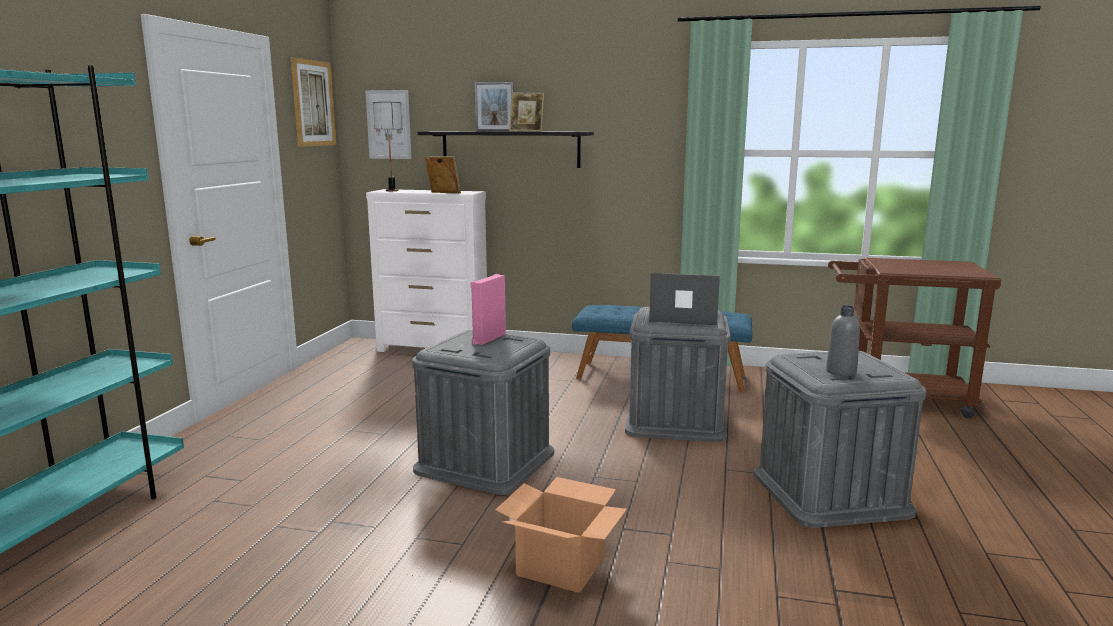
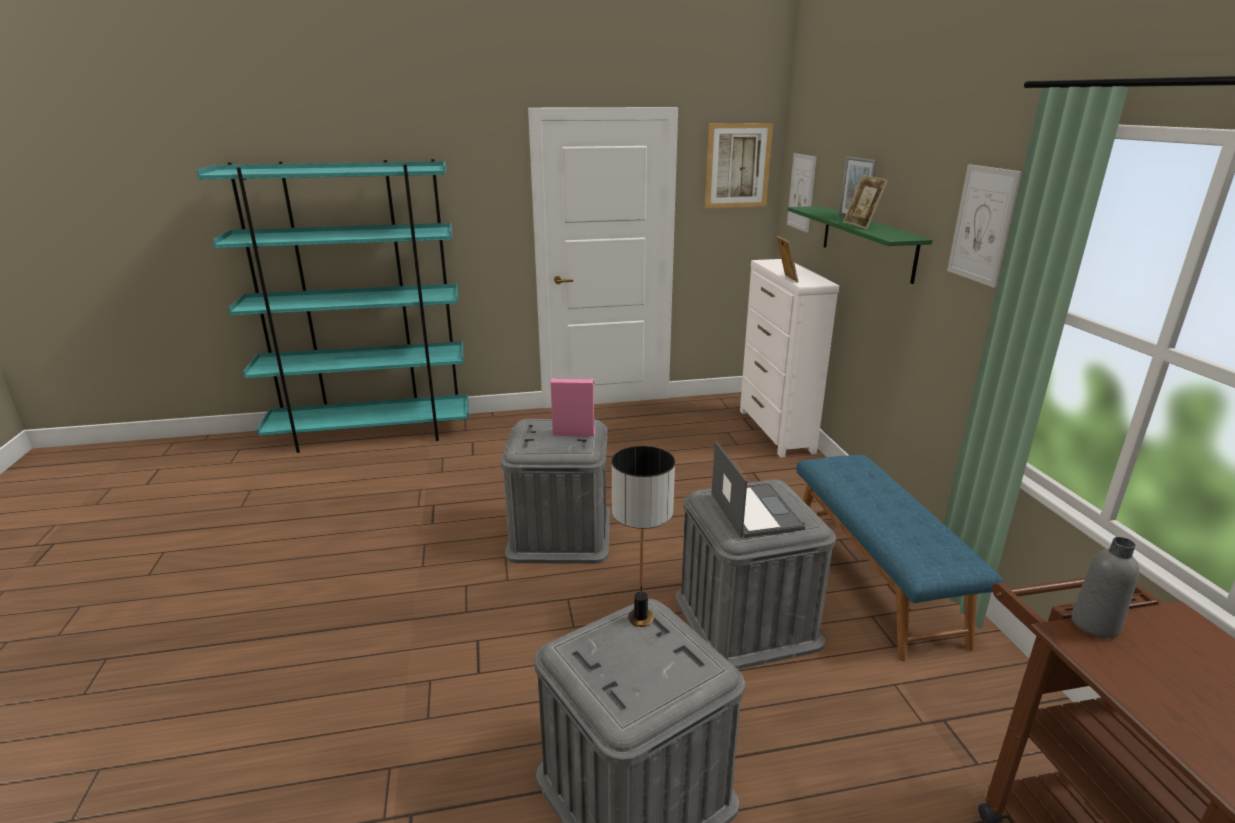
camera: 65 degrees right, 10 degrees up
table lamp [373,102,403,191] -> table lamp moved to [612,446,675,627]
black shelf [418,131,594,168] -> green shelf [788,206,933,284]
cardboard box [496,477,627,593] -> none
grey bottle [826,305,860,376] -> grey bottle moved to [1071,537,1139,638]
none -> picture [947,164,1022,288]

